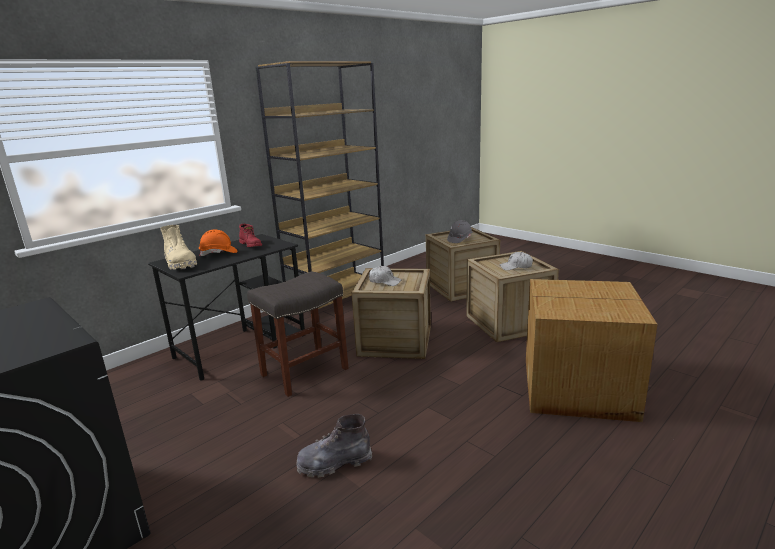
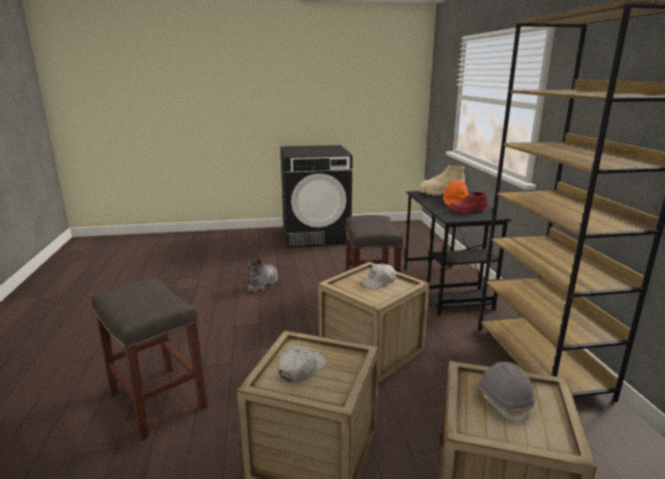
camera: 125 degrees right, 0 degrees up
cardboard box [526,279,658,422] -> grey stool [91,278,208,440]

